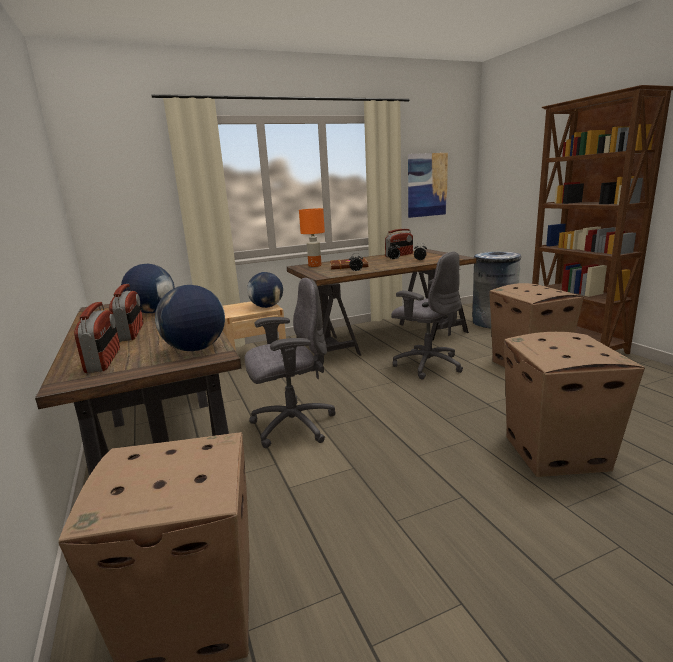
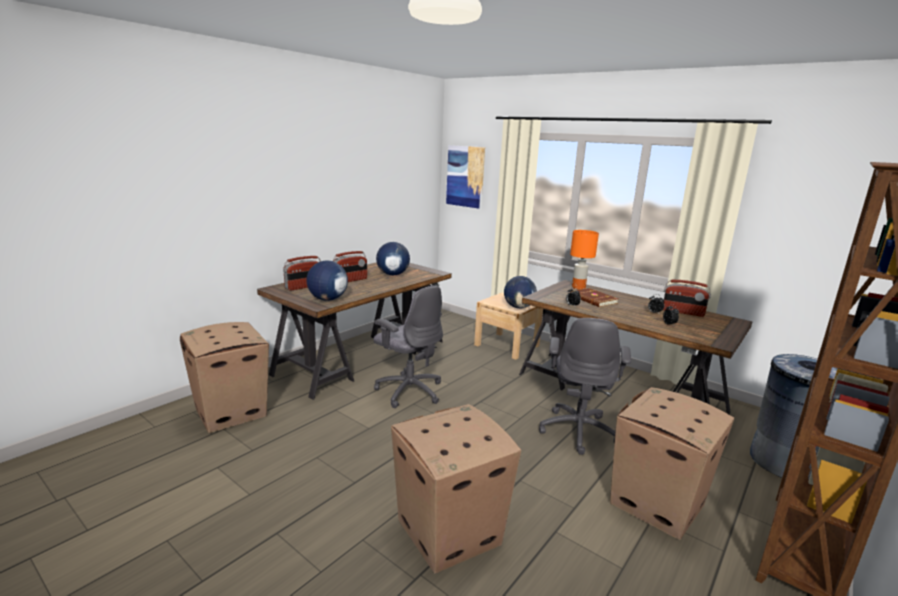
camera: 60 degrees right, 0 degrees up
picture [408,153,448,218] -> picture moved to [446,145,485,209]

